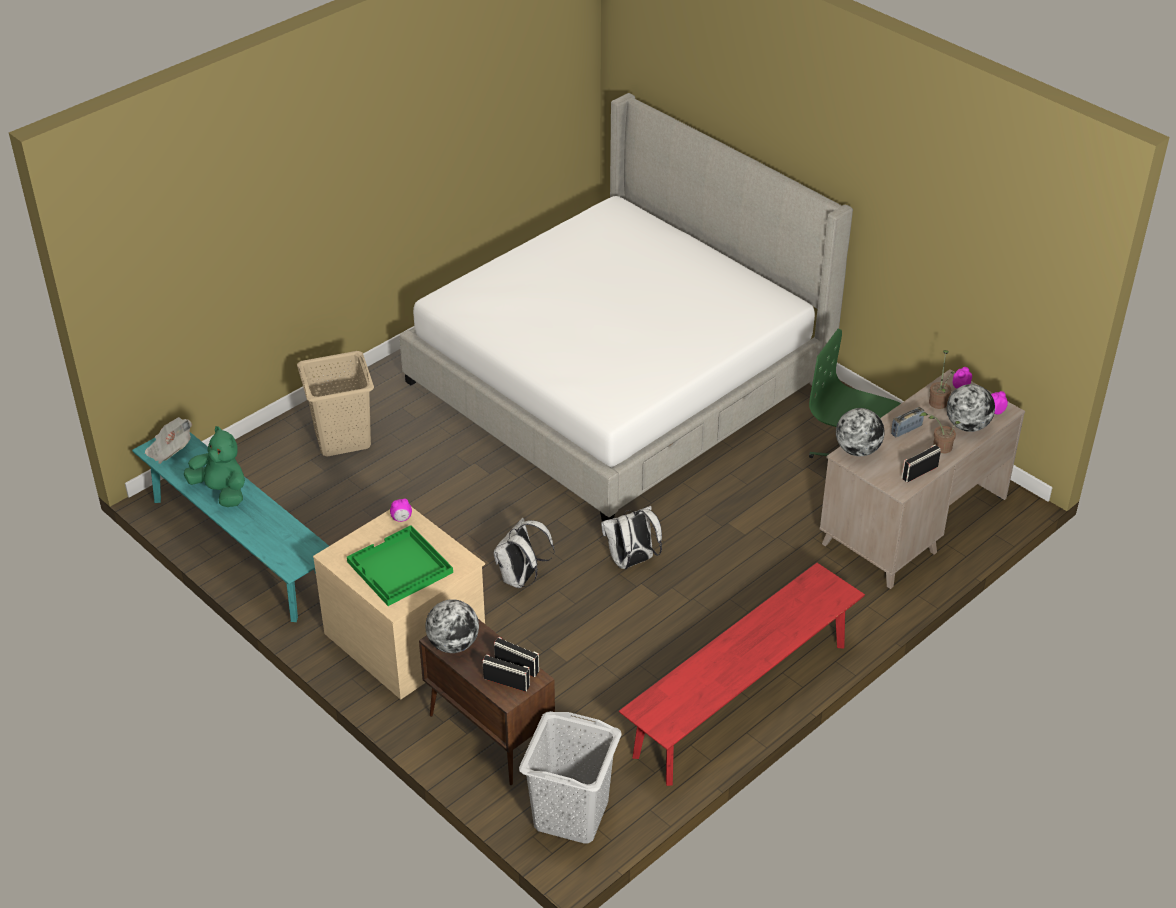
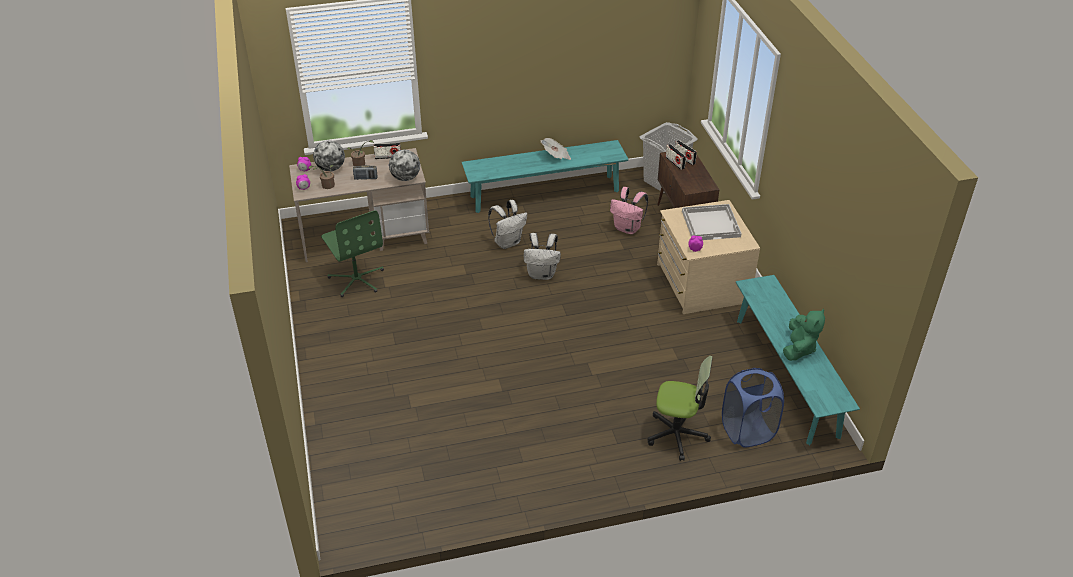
camera: 150 degrees left, 0 degrees up
newspaper [145,417,192,464] -> newspaper moved to [541,138,571,160]
green plush toy [184,426,245,507] -> green plush toy turned 135 degrees counterclockwise [783,308,825,361]
beige laundry basket [297,351,374,457] -> office chair [648,356,713,461]
green tray [347,525,453,606] -> white tray [682,204,742,240]
bed [399,93,853,522] -> none
globe [425,599,479,653] -> none
white backpack [494,518,555,588] -> white backpack moved to [488,200,527,249]
red bench [619,563,865,786] -> turquoise bench [462,140,629,213]
none -> pink backpack [610,187,648,234]
none -> blue laundry basket [722,368,784,448]

